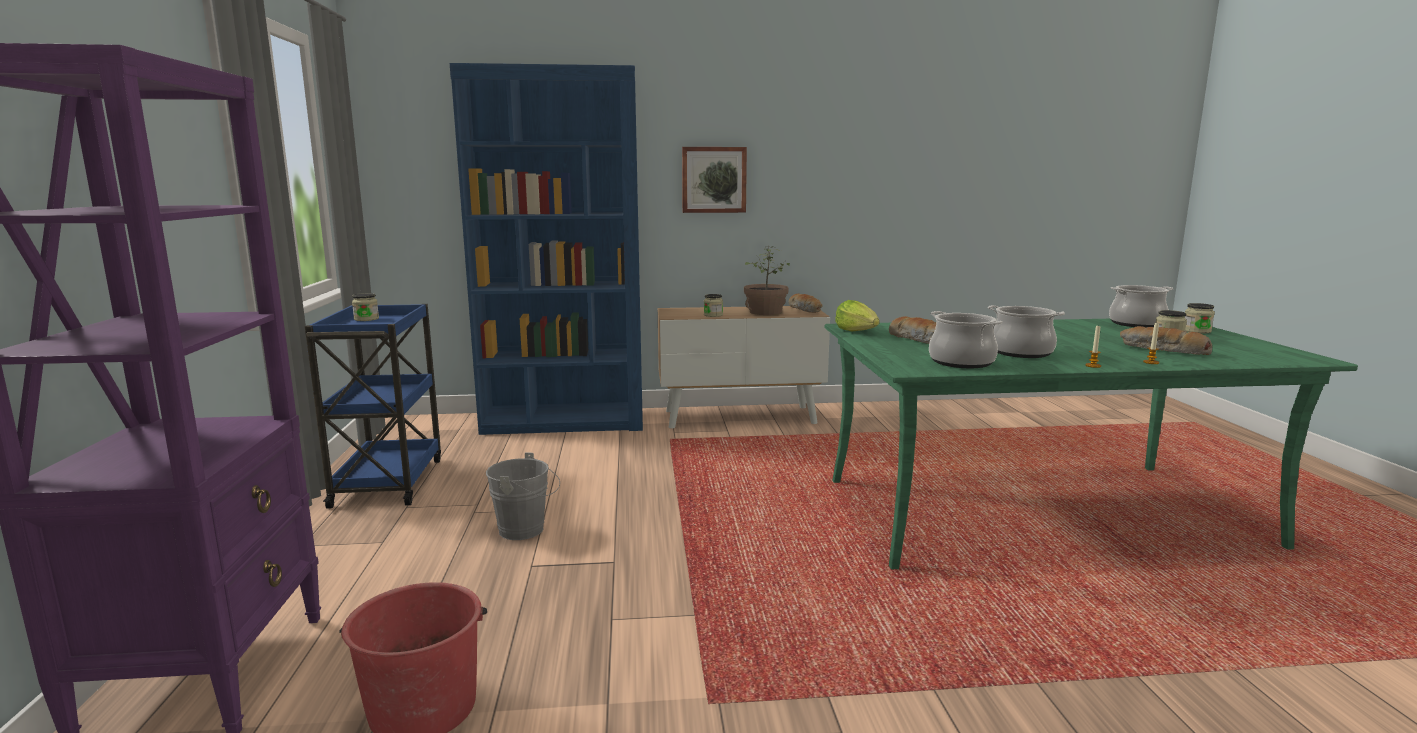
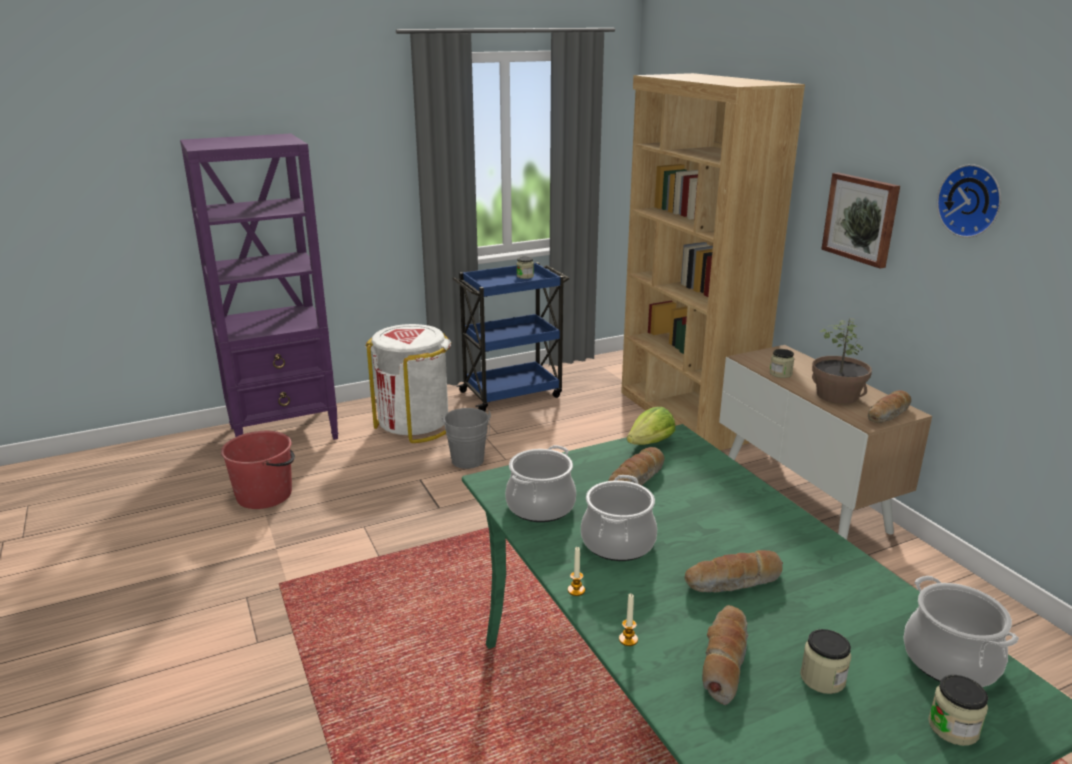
camera: 70 degrees right, 10 degrees up
blue bookcase [450,63,643,435] -> brown bookcase [621,73,805,451]
none -> white trash can [365,324,451,443]
none -> bread [684,550,783,593]
none -> wall clock [937,164,1001,238]

